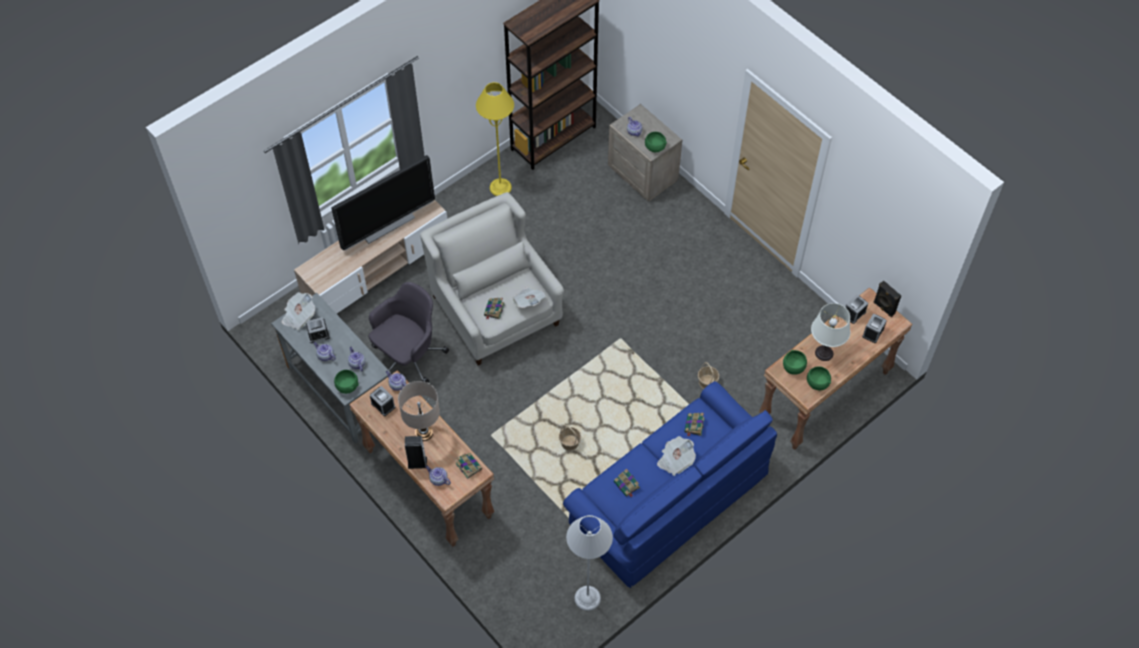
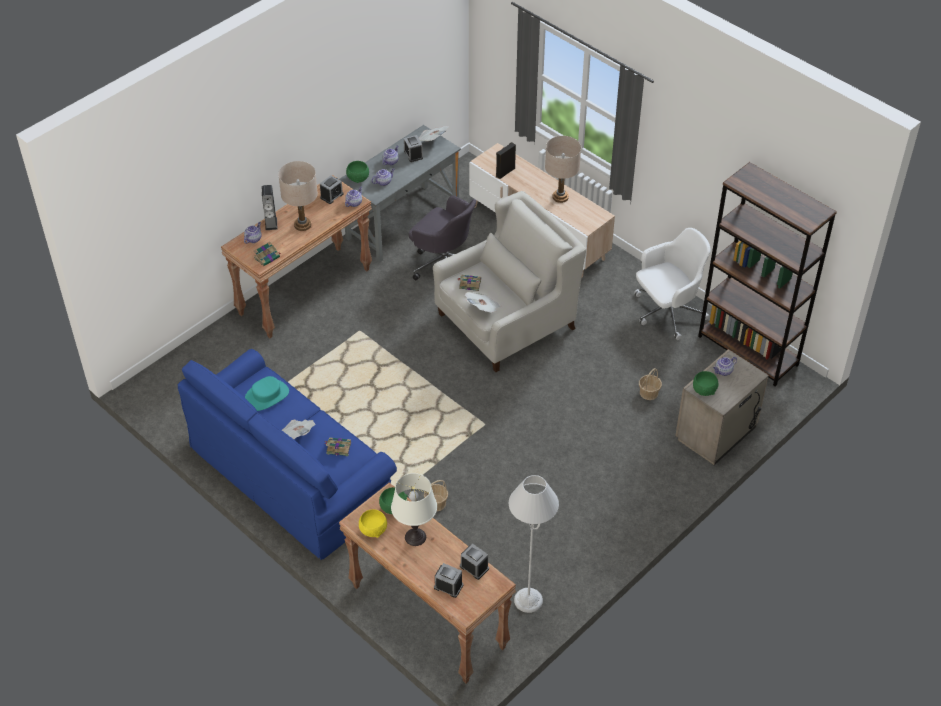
camera: 85 degrees right, 10 degrees down
television [331,155,435,250] -> beige table lamp [545,136,581,203]
yellow floor lamp [476,82,514,196] -> white office chair [634,228,711,340]
basket [559,425,581,451] -> basket moved to [639,368,662,400]
grey floor lamp [566,515,613,611] -> grey floor lamp moved to [509,475,559,613]
book [614,468,640,497] -> turquoise hat [245,376,289,411]
green bowl [807,367,831,391] -> yellow bowl [359,509,387,538]
black speaker [874,281,901,317] -> black speaker moved to [496,142,516,179]

